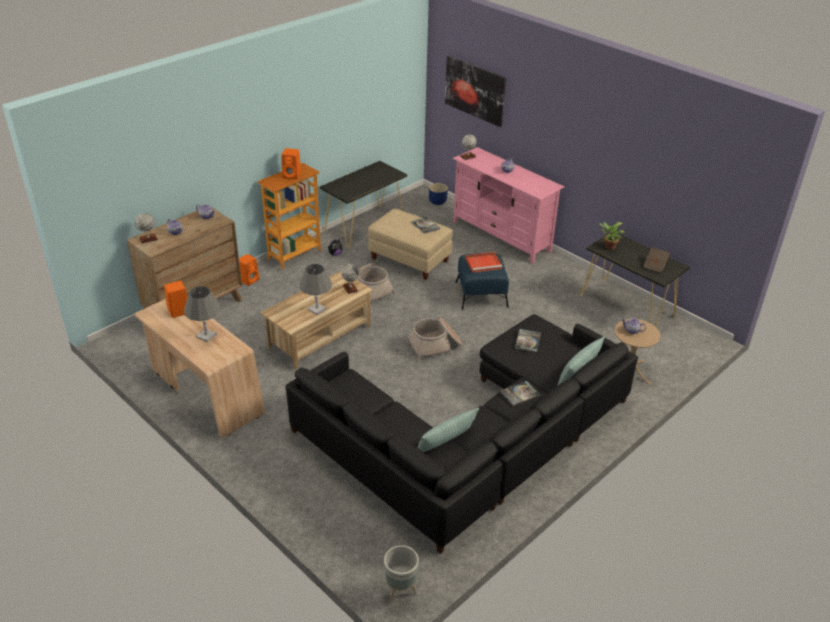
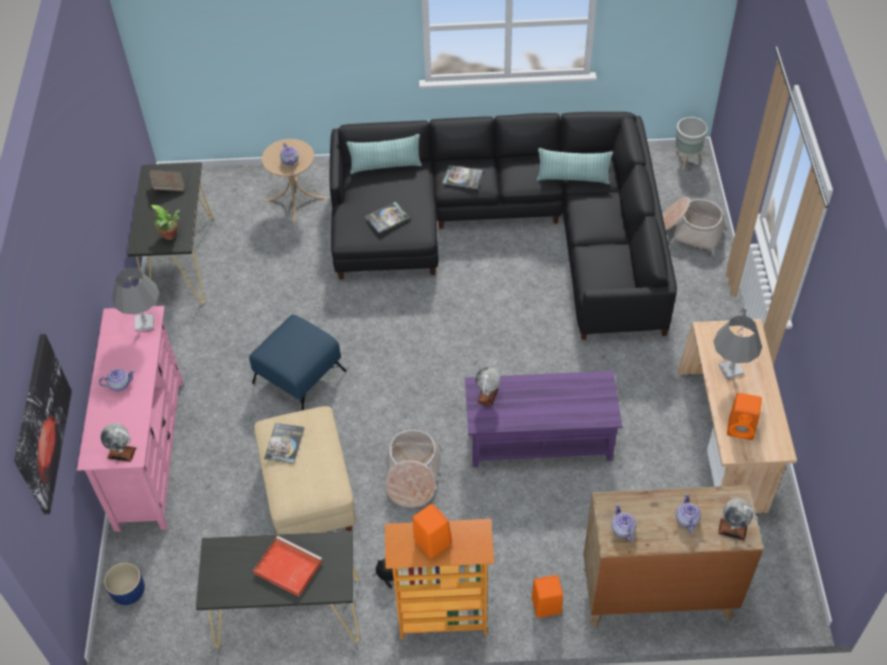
camera: 135 degrees left, 15 degrees up
beige coffee table [260,271,373,369] -> purple coffee table [465,371,622,467]
grey table lamp [299,264,332,315] -> grey table lamp moved to [112,268,160,331]
basket [406,318,462,361] -> basket moved to [663,197,726,255]
red tray [465,252,502,273] -> red tray moved to [253,536,322,597]

